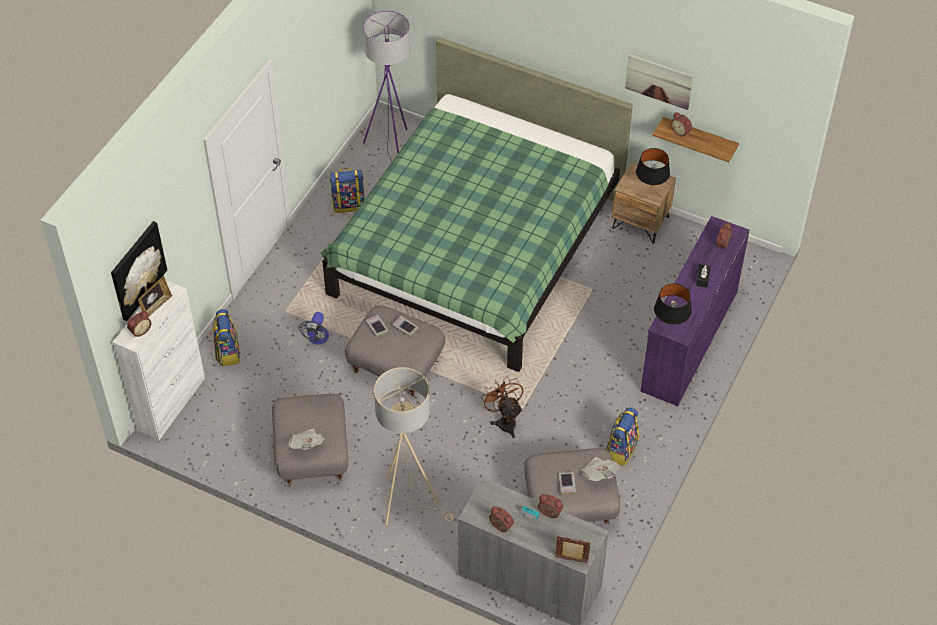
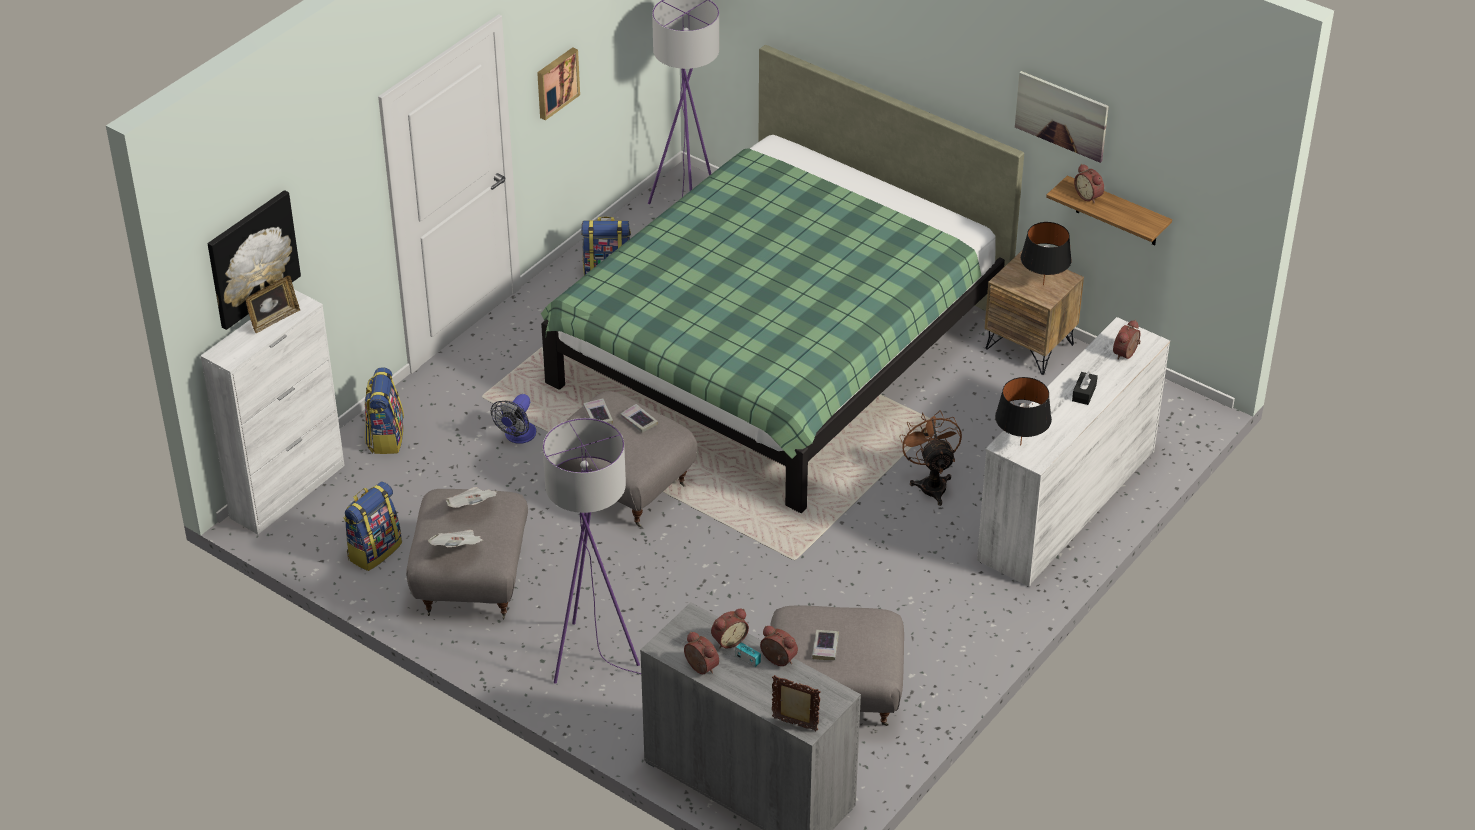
camera: 10 degrees right, 10 degrees down
alarm clock [127,311,151,337] -> alarm clock moved to [711,609,749,649]
beige floor lamp [374,367,453,525] -> purple floor lamp [543,418,641,684]
brown fan [481,377,523,438] -> brown fan moved to [899,410,962,506]
newspaper [581,457,620,481] -> newspaper moved to [446,487,497,508]
backpack [606,407,639,466] -> backpack moved to [343,481,402,571]
purple dresser [640,216,750,406] -> white dresser [977,317,1170,587]
none -> picture [537,47,580,120]

